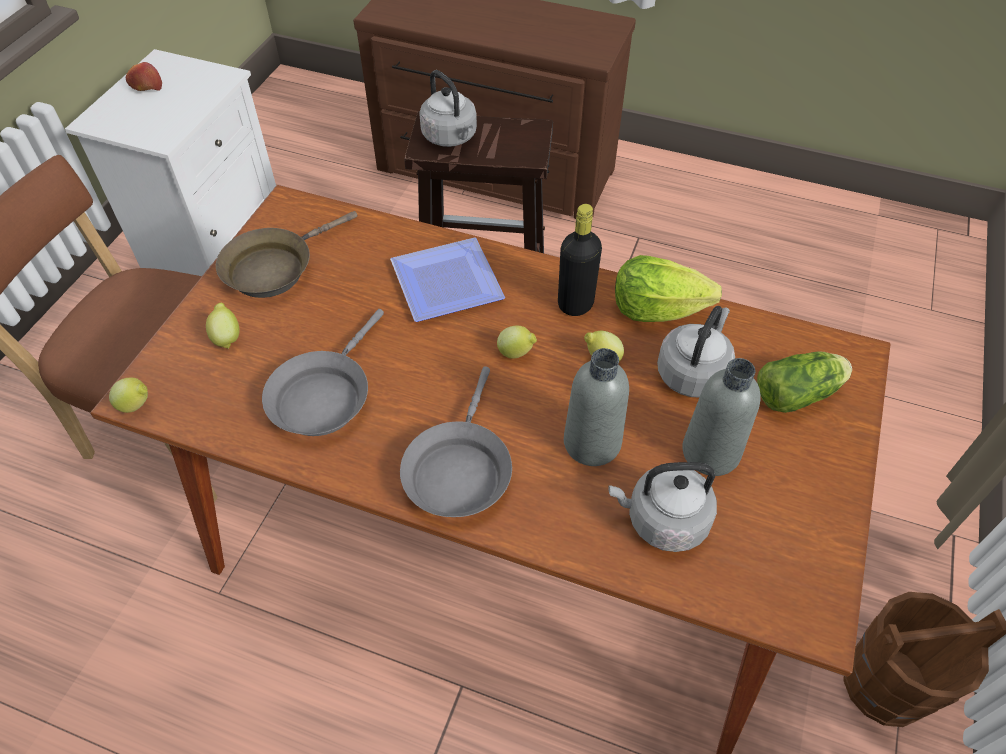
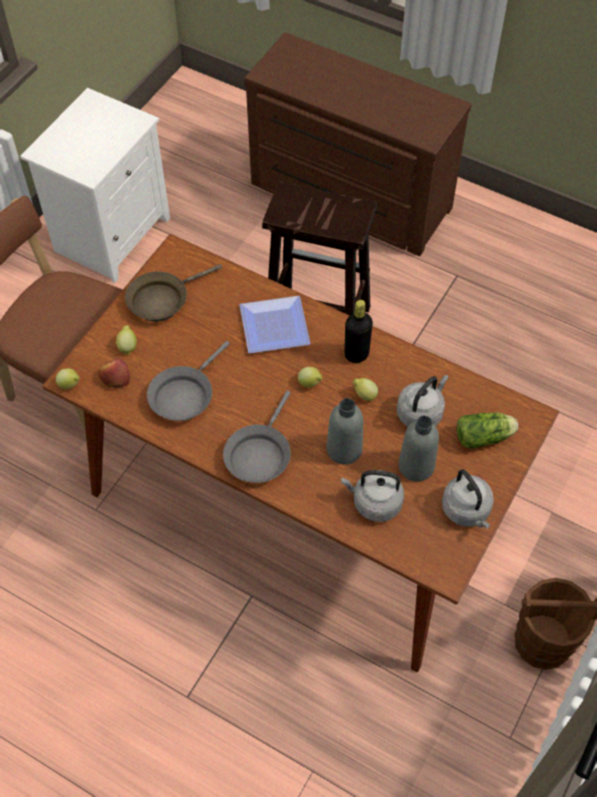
camera: 10 degrees right, 5 degrees up
apple [126,62,162,91] -> apple moved to [99,359,130,388]
grey kettle [419,70,477,147] -> grey kettle moved to [442,469,494,529]
lettuce [615,255,722,322] -> none

